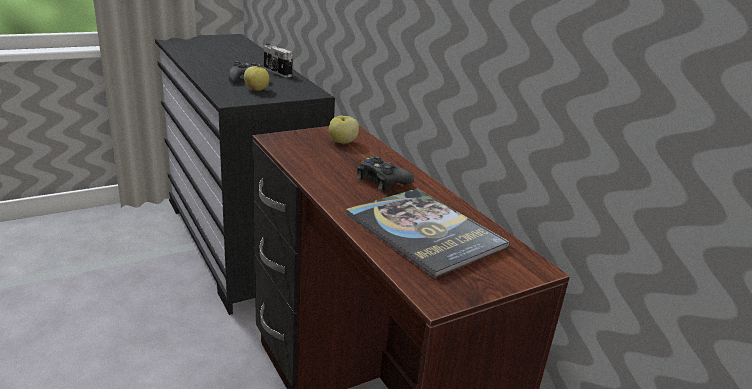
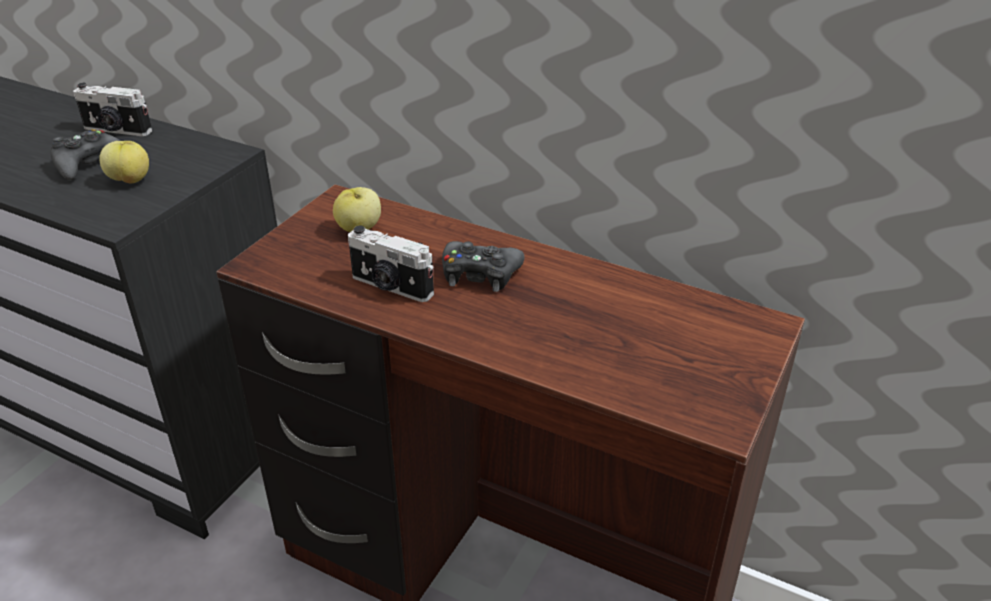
camera: 30 degrees left, 10 degrees up
book [346,188,509,278] -> none
none -> camera [348,226,434,302]

